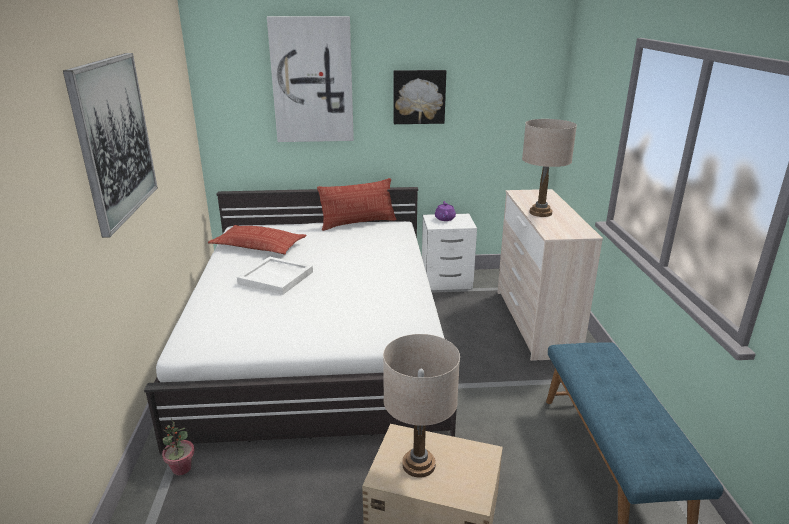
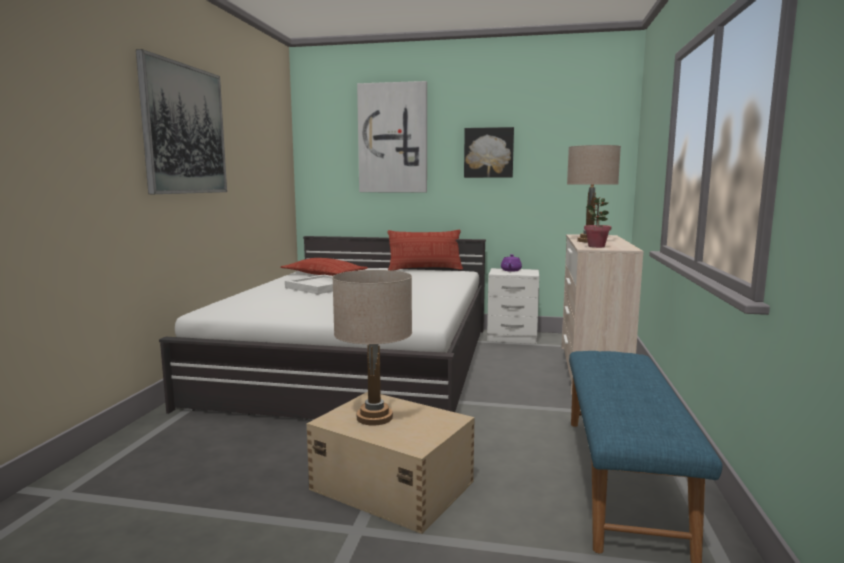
camera: 15 degrees right, 15 degrees down
potted plant [162,419,195,475] -> potted plant moved to [584,197,611,248]

